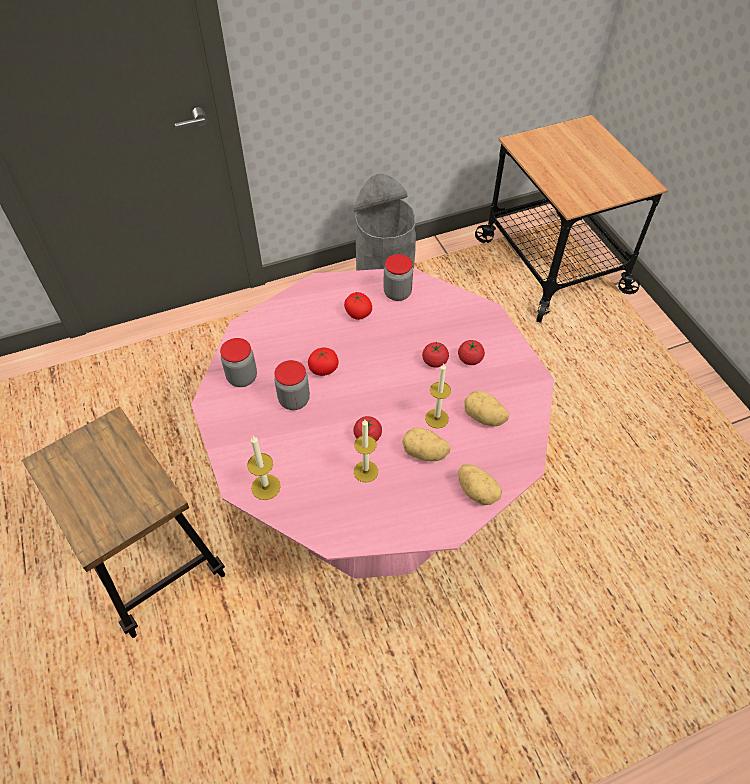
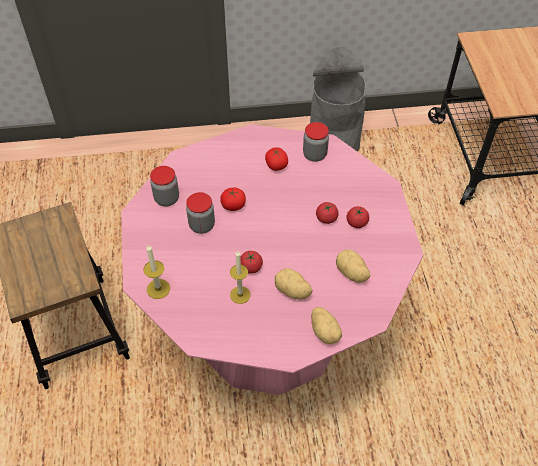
camera: 15 degrees right, 0 degrees up
candle [425,364,451,429] -> none

